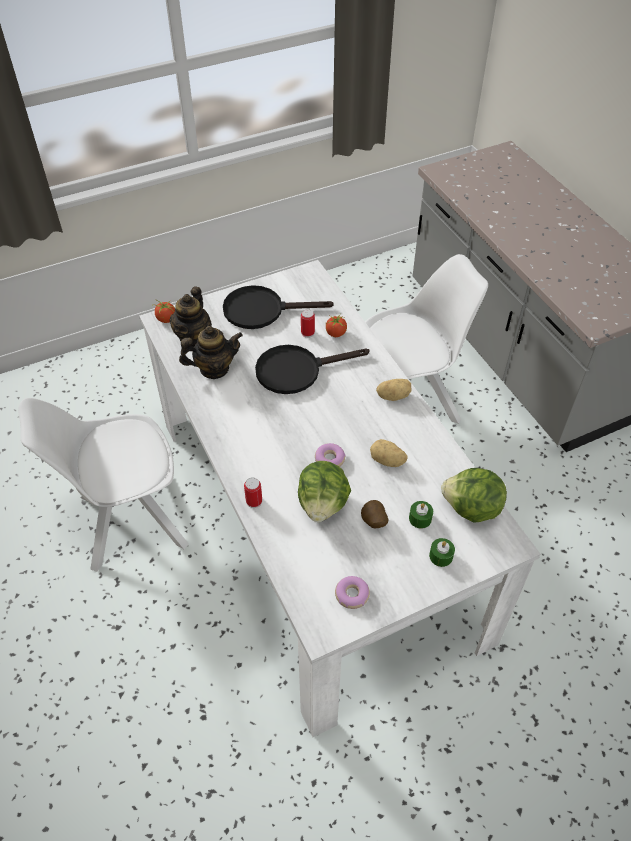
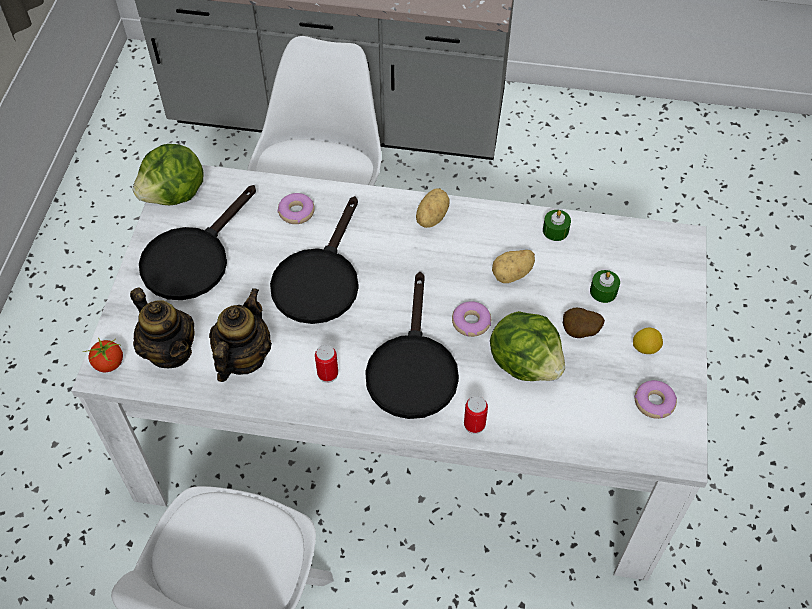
camera: 55 degrees left, 5 degrees up
can [301,309,315,338] -> can moved to [315,345,338,383]
tomato [326,314,347,337] -> donut [278,193,315,224]
green candle [429,538,455,567] -> green candle moved to [543,210,571,241]
lettuce [441,468,507,523] -> lettuce moved to [133,144,204,205]
none -> black frying pan [365,272,459,419]
none -> lemon [633,328,663,354]

